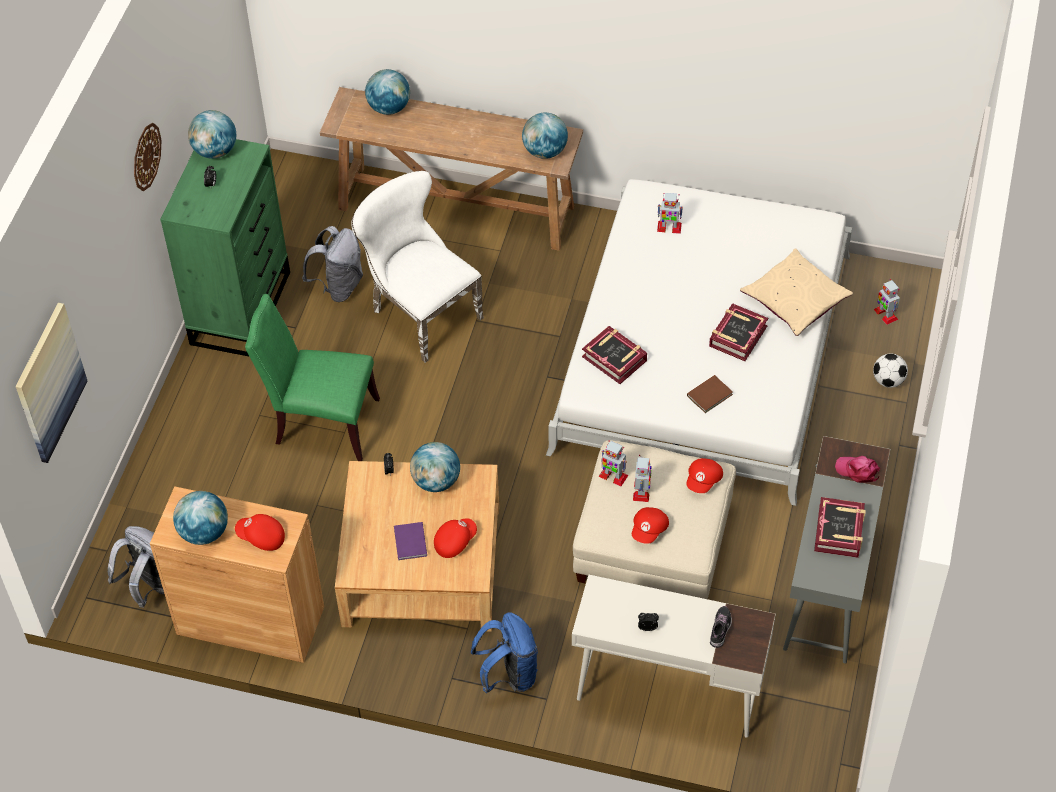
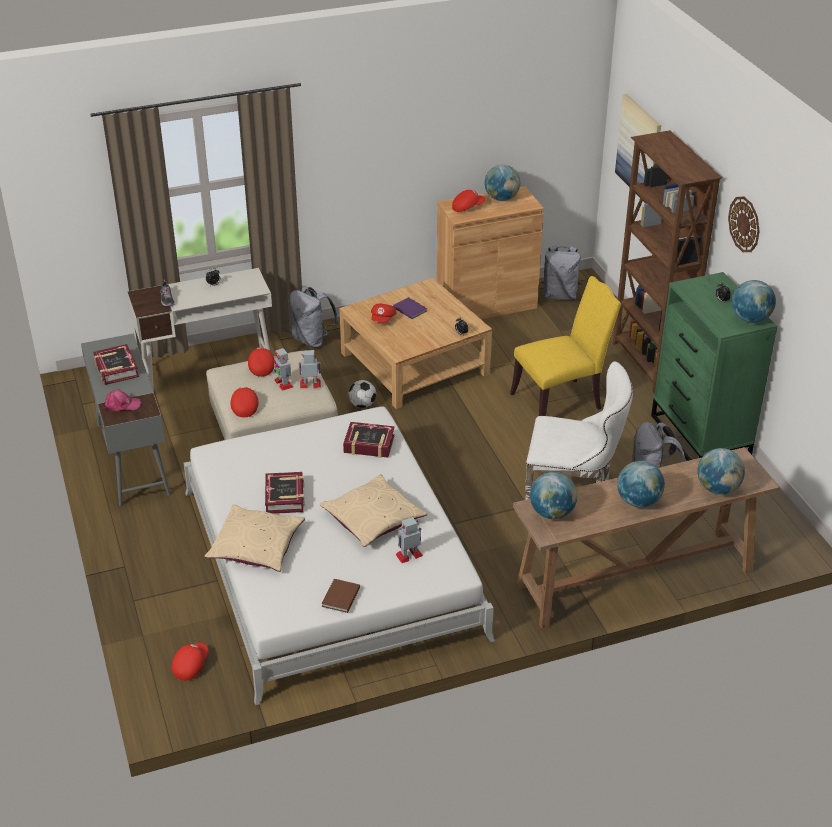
camera: 145 degrees right, 15 degrees down
green chair [245,294,380,461] -> yellow chair [510,276,621,416]
globe [410,442,460,492] -> globe moved to [617,461,665,508]
blue backpack [471,612,538,693] -> grey backpack [289,287,339,348]
brown book [687,375,733,413] -> brown book moved to [322,579,360,613]
football [873,353,908,388] -> football moved to [348,380,376,408]
toy robot [874,279,900,325] -> red cap [172,643,209,681]
none -> beige pillow [320,474,427,547]
none -> brown bookcase [613,130,722,393]

